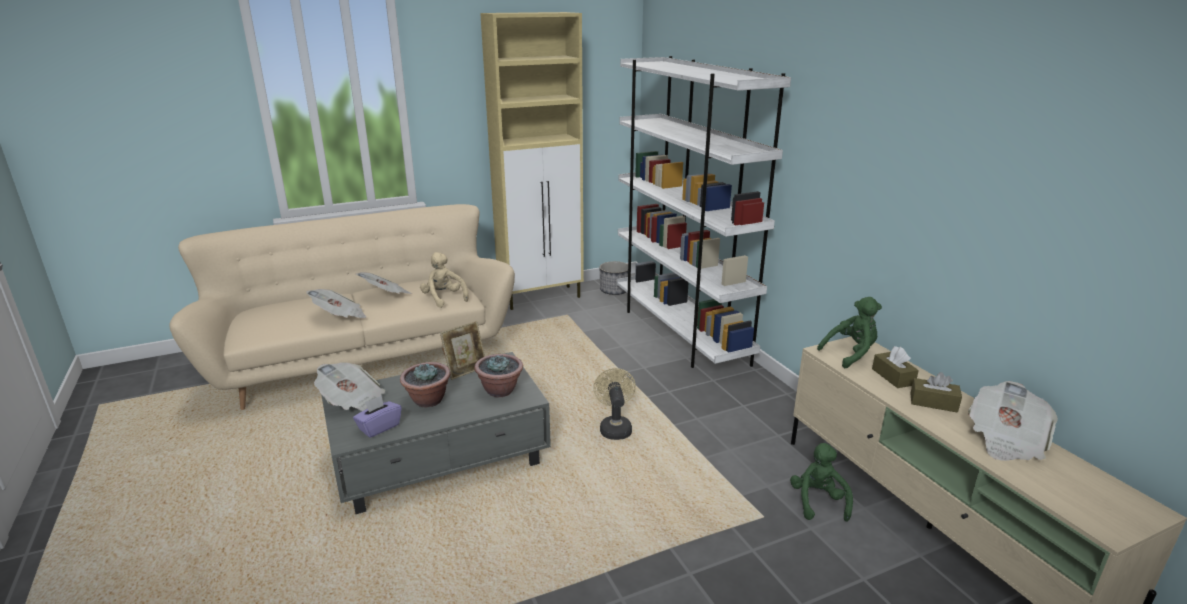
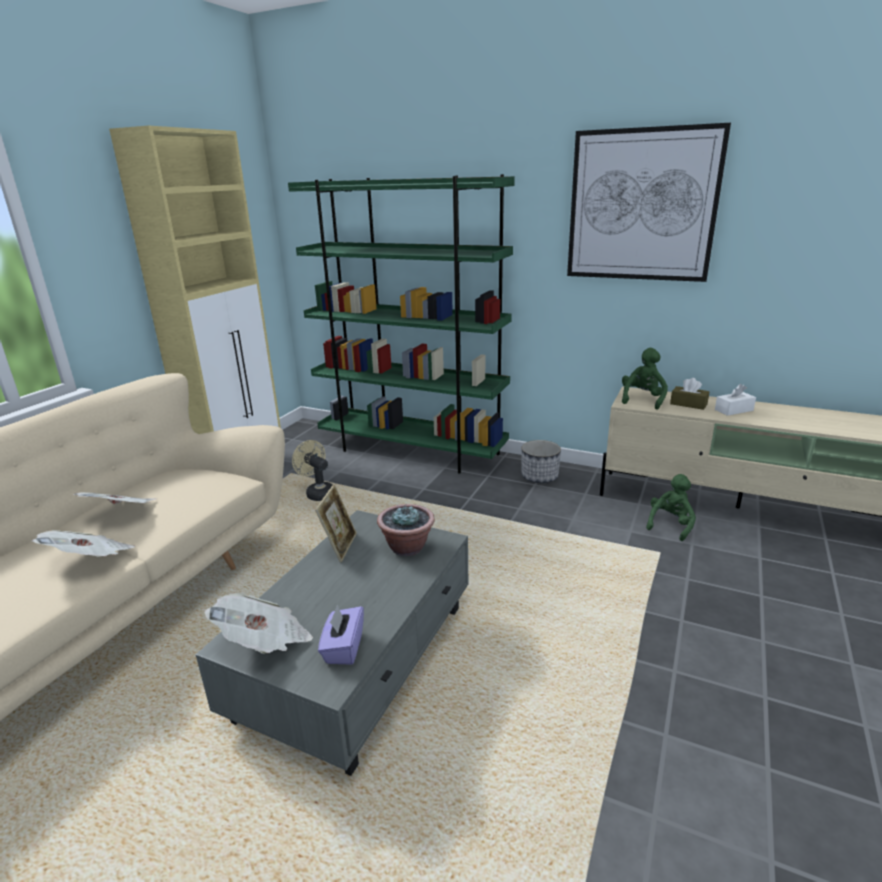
camera: 40 degrees left, 0 degrees up
potted plant [400,362,451,407] -> none
beige plush toy [420,252,469,308] -> none
beige fan [593,368,636,440] -> beige fan moved to [292,440,332,501]
planter [600,261,628,295] -> planter moved to [522,440,561,483]
white bookcase [617,56,791,368] -> green bookcase [288,174,515,474]
green plush toy [790,443,853,522] -> green plush toy turned 75 degrees clockwise [646,474,696,541]
brown tissue box [910,372,962,413] -> white tissue box [715,384,756,416]
newspaper [968,381,1058,461] -> none
none -> picture [567,123,731,282]

